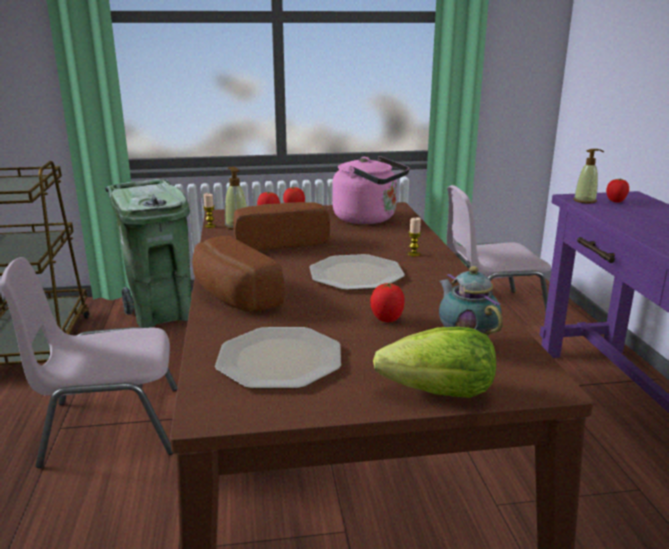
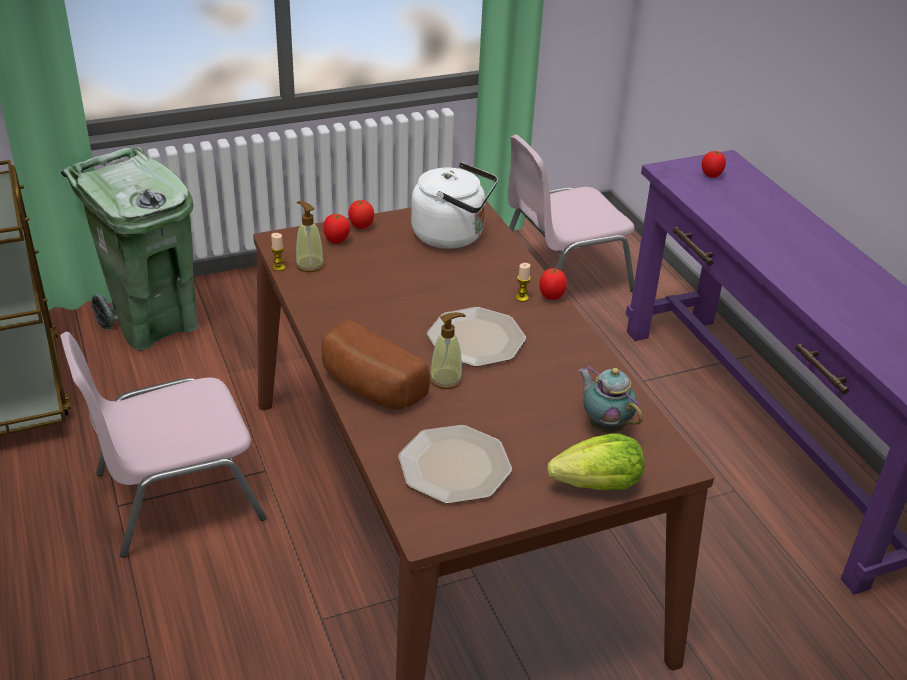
camera: 15 degrees left, 15 degrees up
bread [233,202,330,251] -> none
pink kettle [332,156,410,224] -> white kettle [411,162,498,249]
tomato [370,283,405,322] -> tomato moved to [539,268,567,300]
soap dispenser [574,149,604,204] -> soap dispenser moved to [430,312,466,389]

